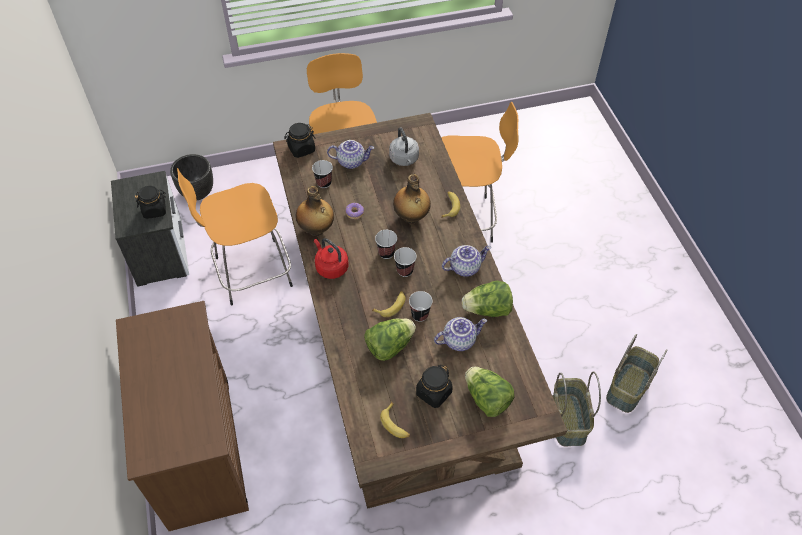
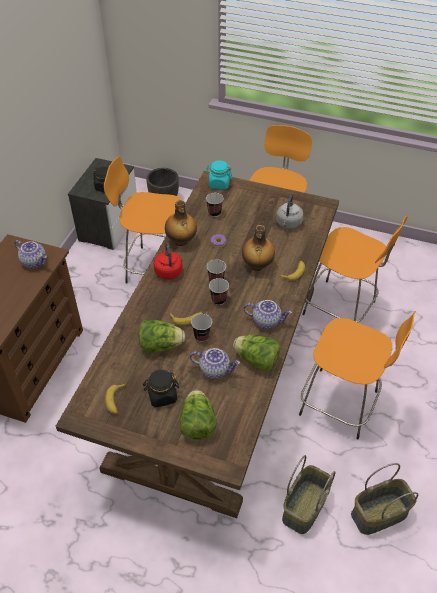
camera: 35 degrees right, 5 degrees down
black jar [284,123,316,158] -> turquoise jar [206,160,232,189]
teapot [327,140,374,169] -> teapot moved to [15,240,47,268]
none -> orange stool [299,311,416,440]

